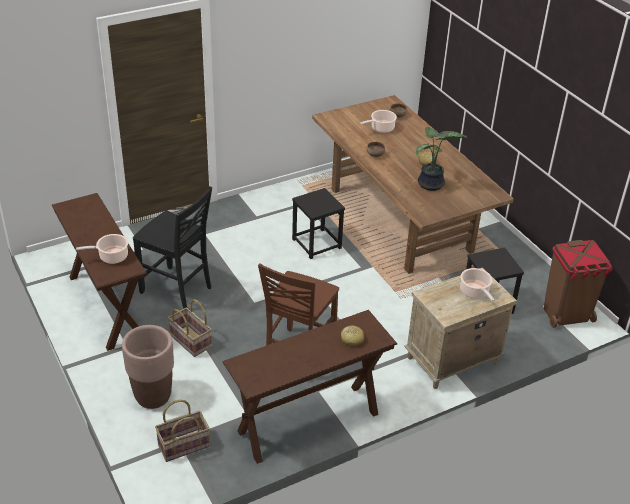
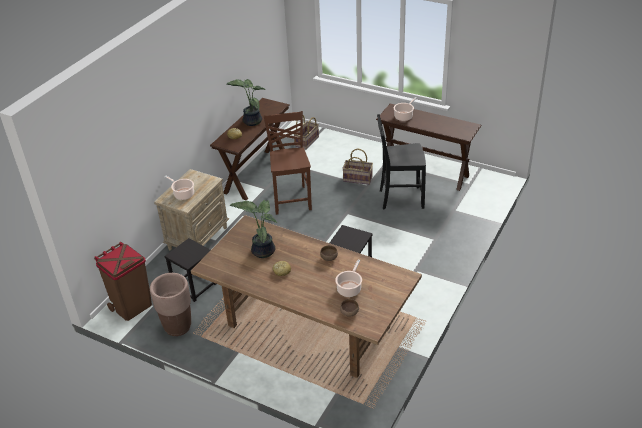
camera: 150 degrees right, 0 degrees up
brown planter [122,325,174,409] -> brown planter moved to [150,273,191,336]
none -> potted plant [226,79,267,126]

